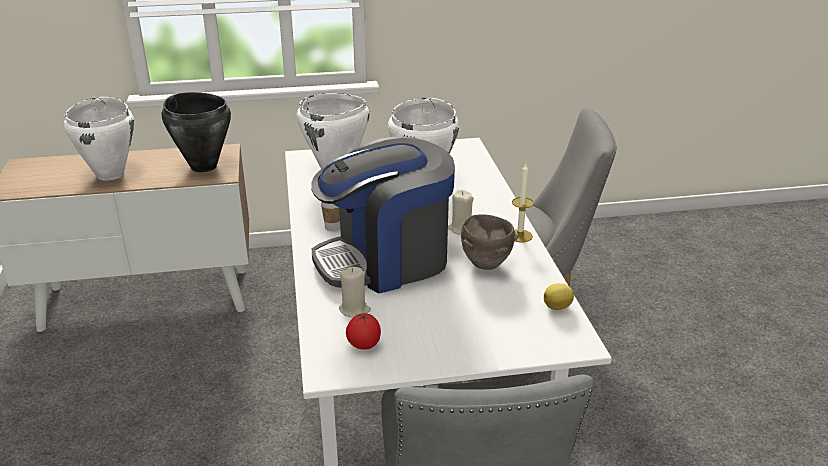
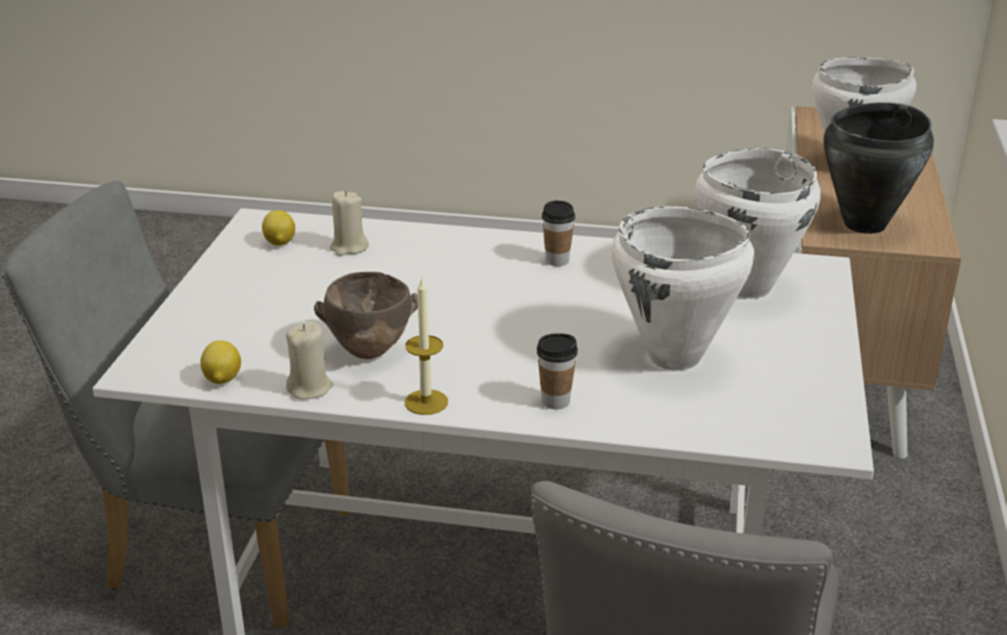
camera: 110 degrees right, 0 degrees up
coffee machine [311,136,455,293] -> none
tomato [346,313,381,350] -> lemon [262,210,295,246]
beige candle [448,189,474,235] -> beige candle moved to [286,322,333,399]
none -> cup [537,333,578,409]

